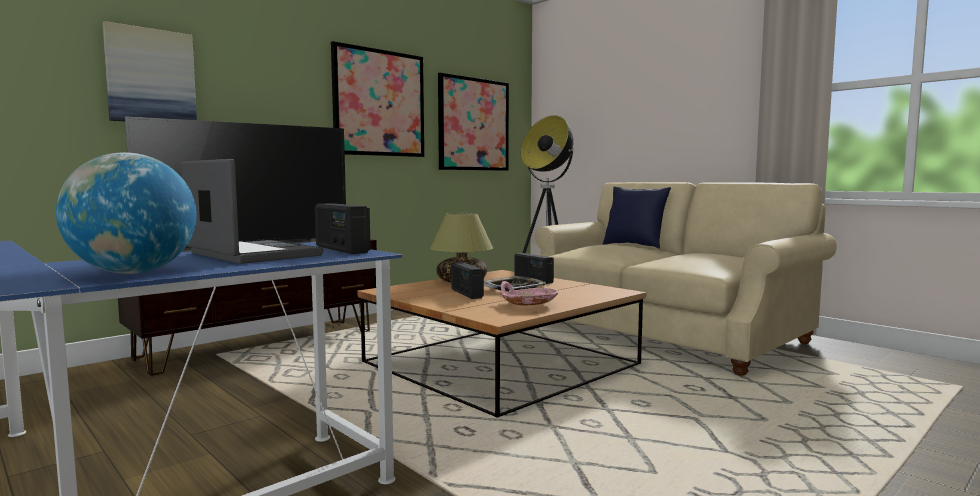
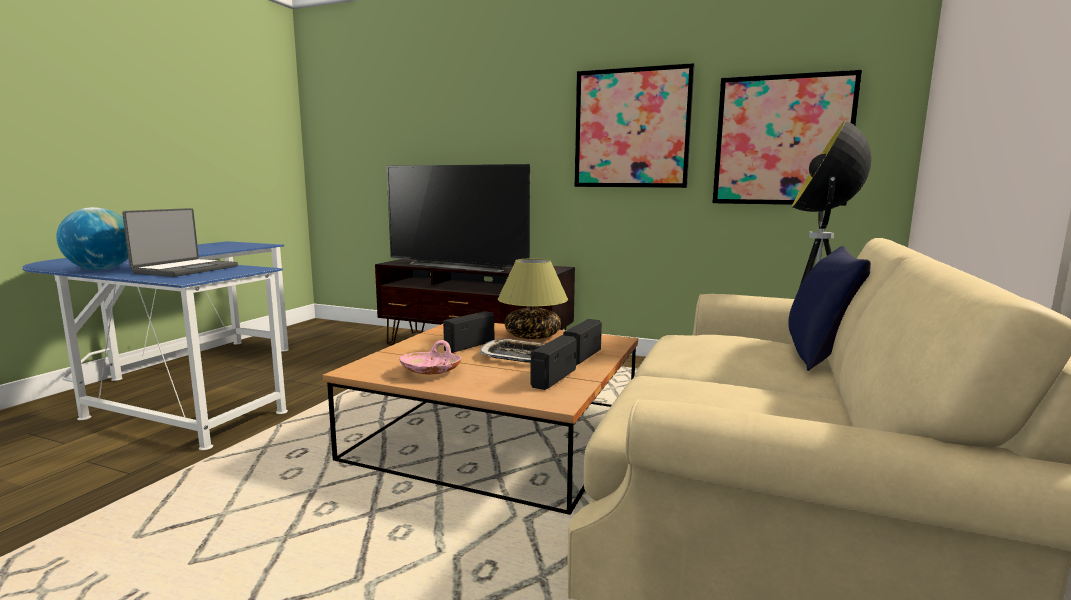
camera: 65 degrees right, 5 degrees up
picture [102,21,197,121] -> none
radio [315,203,371,254] -> radio moved to [531,335,577,390]

